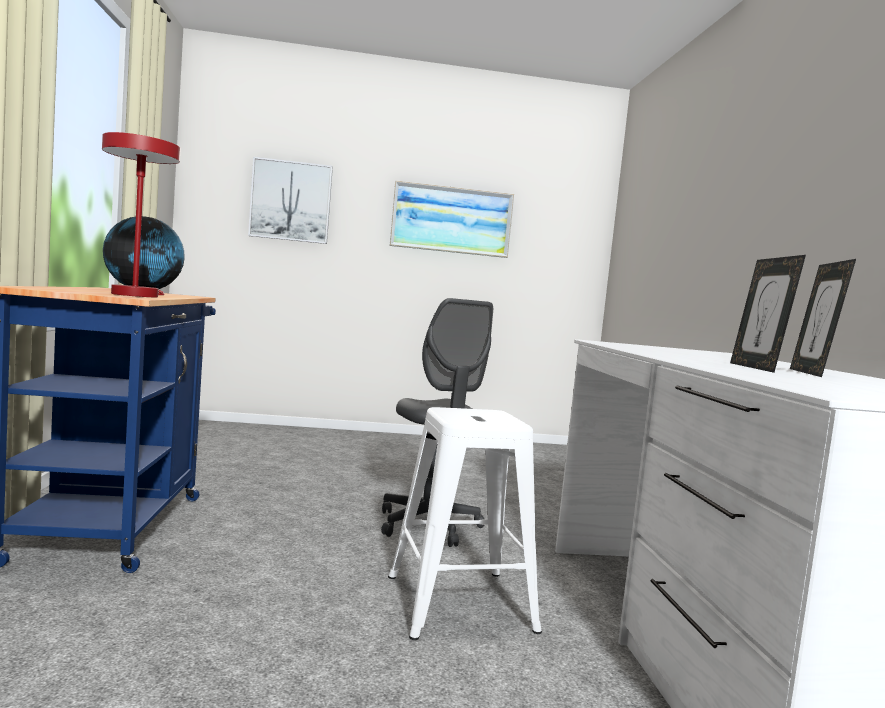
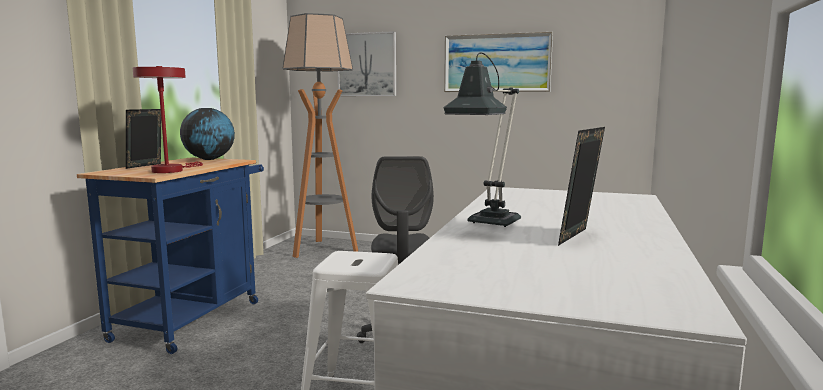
camera: 25 degrees right, 5 degrees up
picture frame [730,255,806,373] -> picture frame moved to [126,109,161,169]
none -> floor lamp [282,13,358,258]
none -> table lamp [443,53,521,227]

